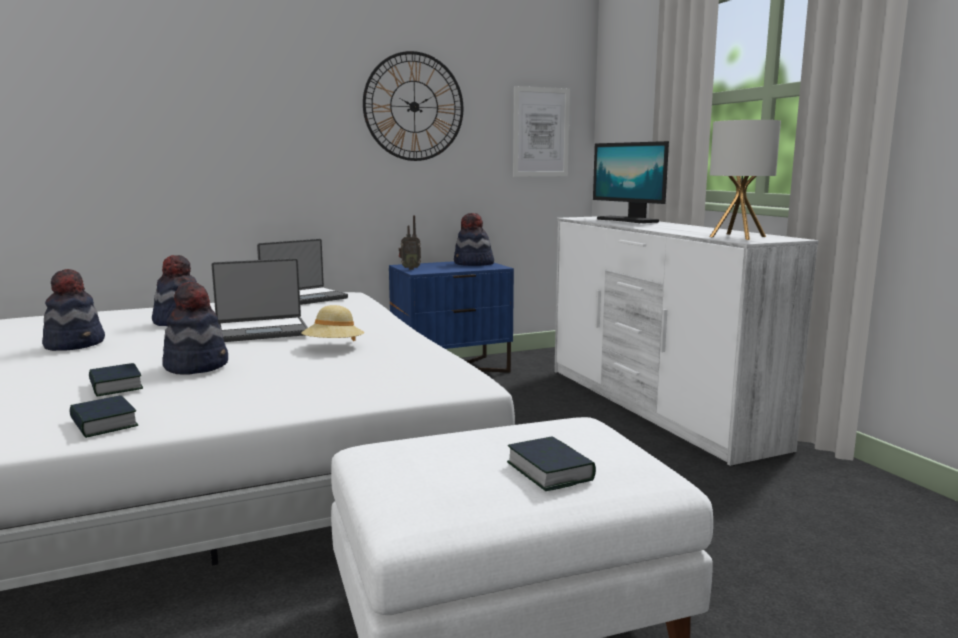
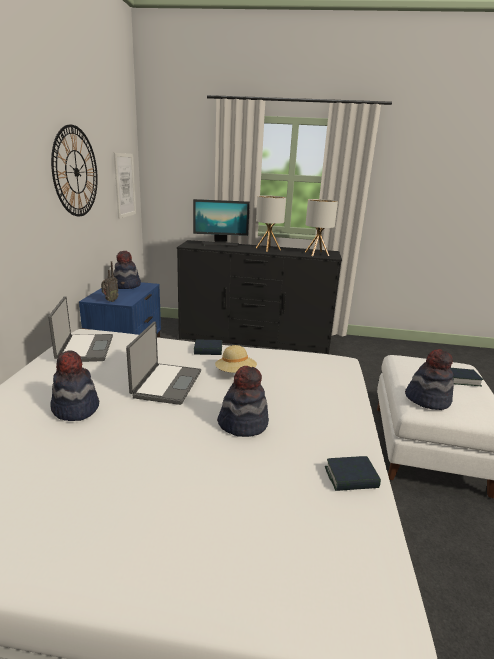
camera: 60 degrees left, 10 degrees up
hat [42,269,105,351] -> hat moved to [405,349,454,410]
book [89,363,143,397] -> book moved to [194,339,222,355]
white dresser [554,216,819,466] -> black dresser [177,240,342,354]
none -> table lamp [256,195,286,252]

